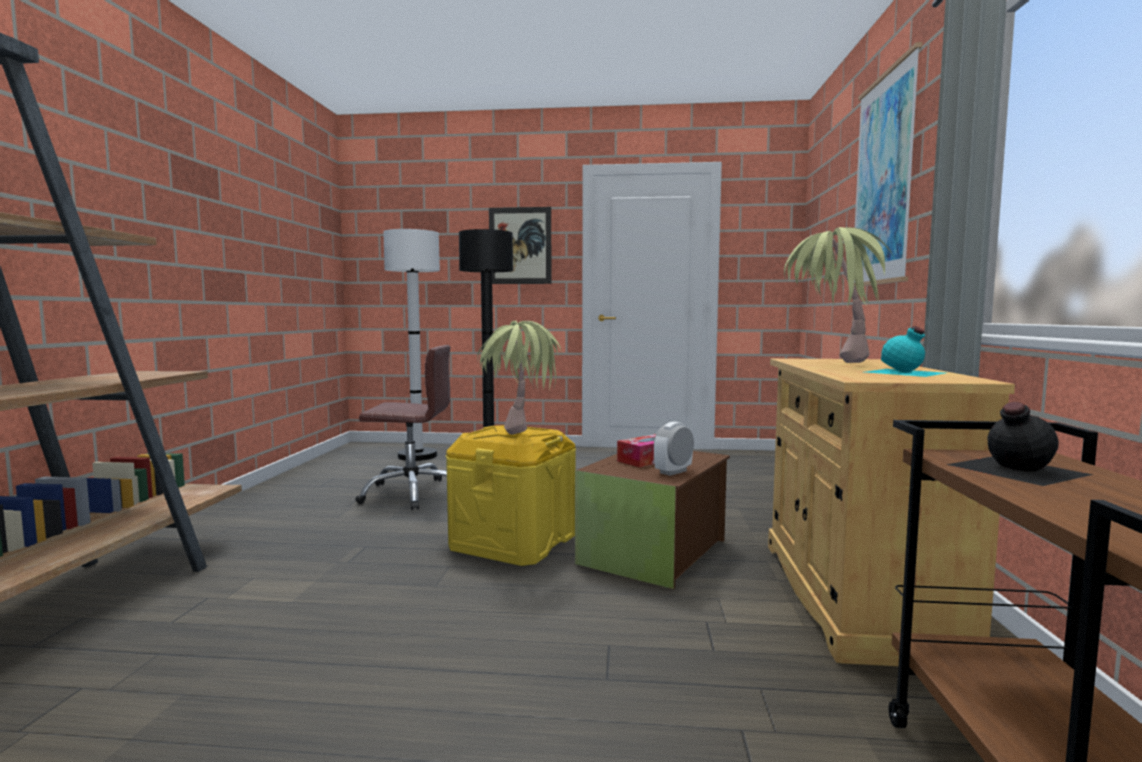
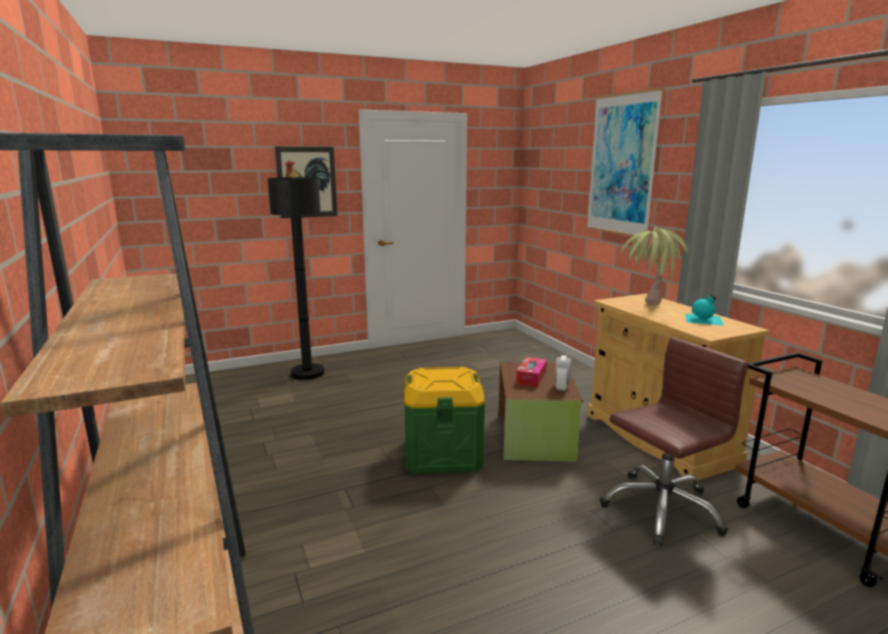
camera: 30 degrees left, 10 degrees up
brown office chair [355,345,451,510] -> brown office chair moved to [600,337,748,546]
white floor lamp [383,229,440,461] -> none
yellow storage box [446,425,576,566] -> green storage box [404,367,485,474]
potted plant [477,321,561,435] -> none
black bottle [946,402,1093,486] -> none

